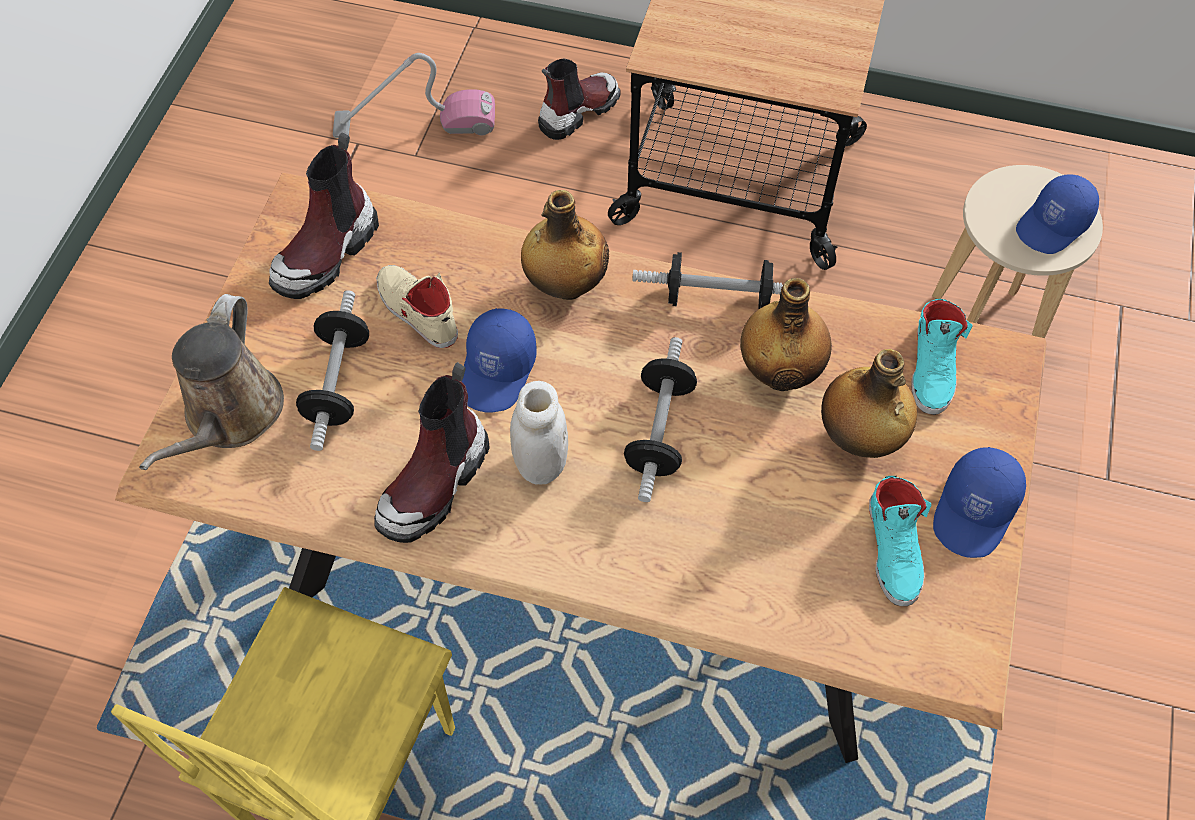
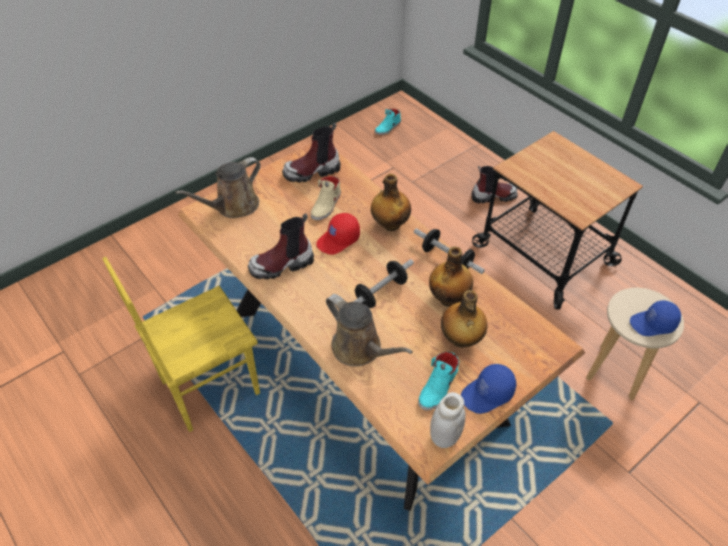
camera: 35 degrees right, 10 degrees down
dumbbell [296,290,369,451] -> none
vacuum cleaner [333,53,495,138] -> none
beige shoe [376,265,458,348] -> beige shoe turned 150 degrees counterclockwise [311,176,341,220]
blue cap [462,308,537,413] -> red cap [316,213,360,255]
white jar [510,381,568,484] -> white jar moved to [430,392,466,448]
turquoise shoe [911,299,973,415] -> turquoise shoe moved to [375,109,401,135]
none -> brown watering can [326,294,413,367]

